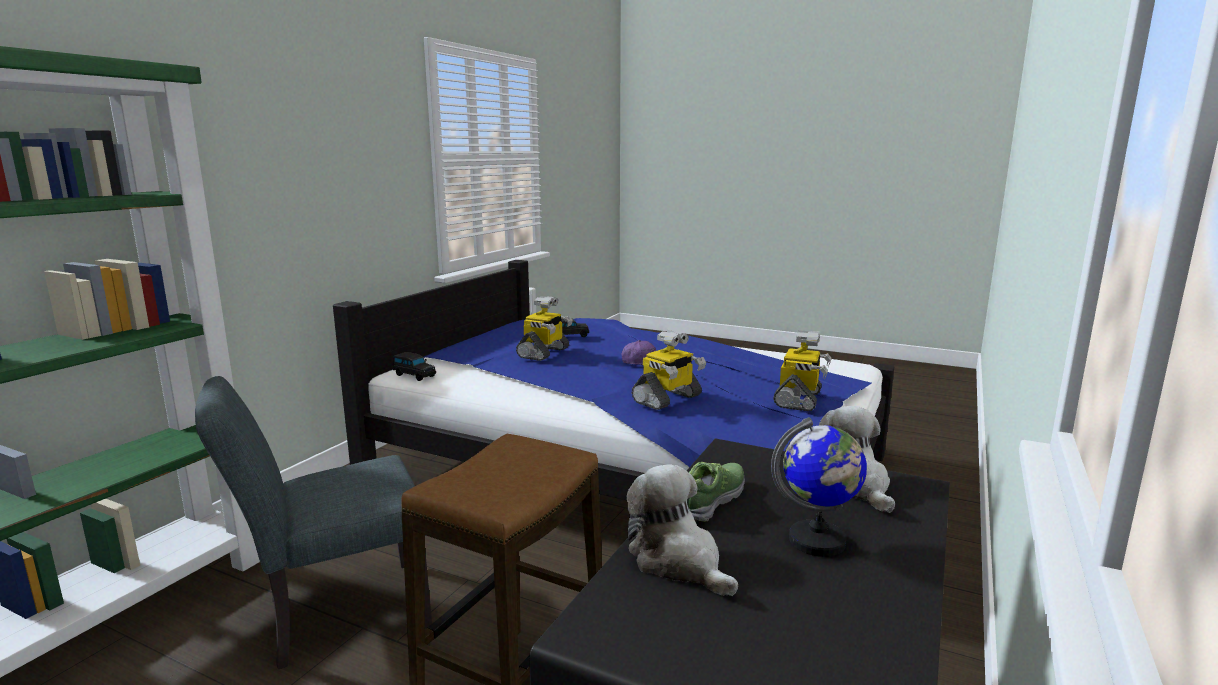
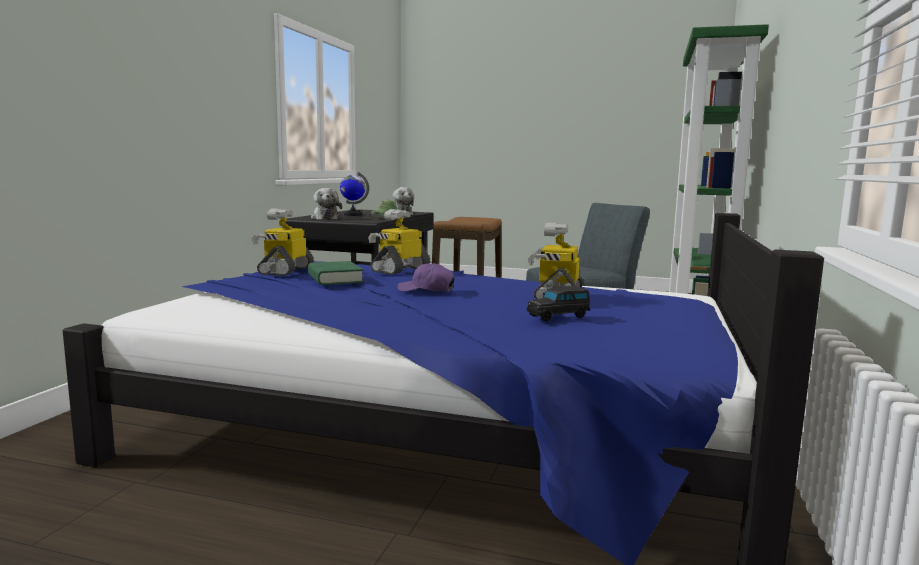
camera: 170 degrees right, 5 degrees down
black toy car [393,352,436,381] -> none
none -> green book [308,261,364,285]

